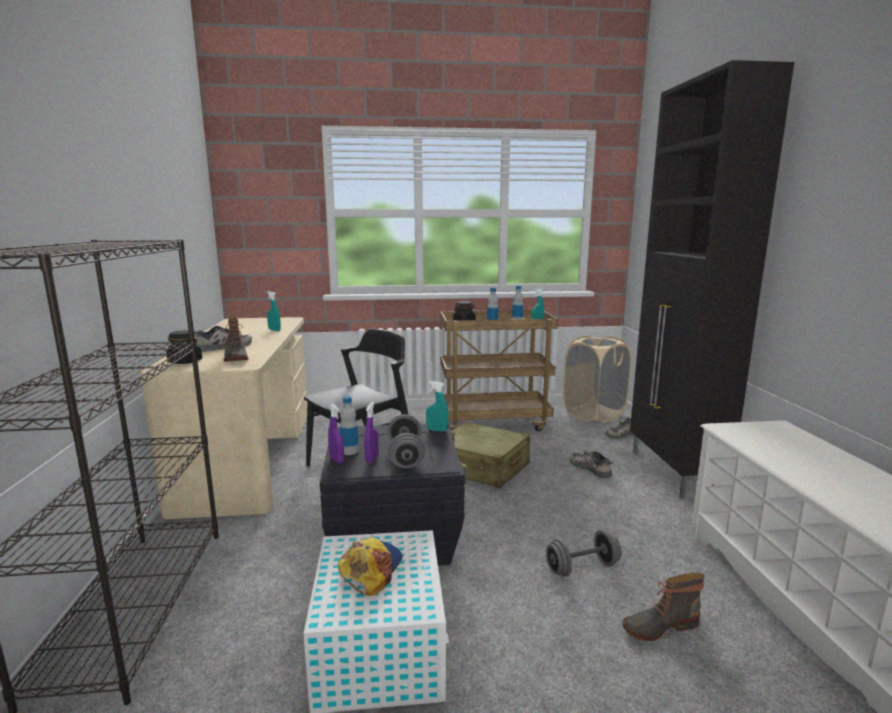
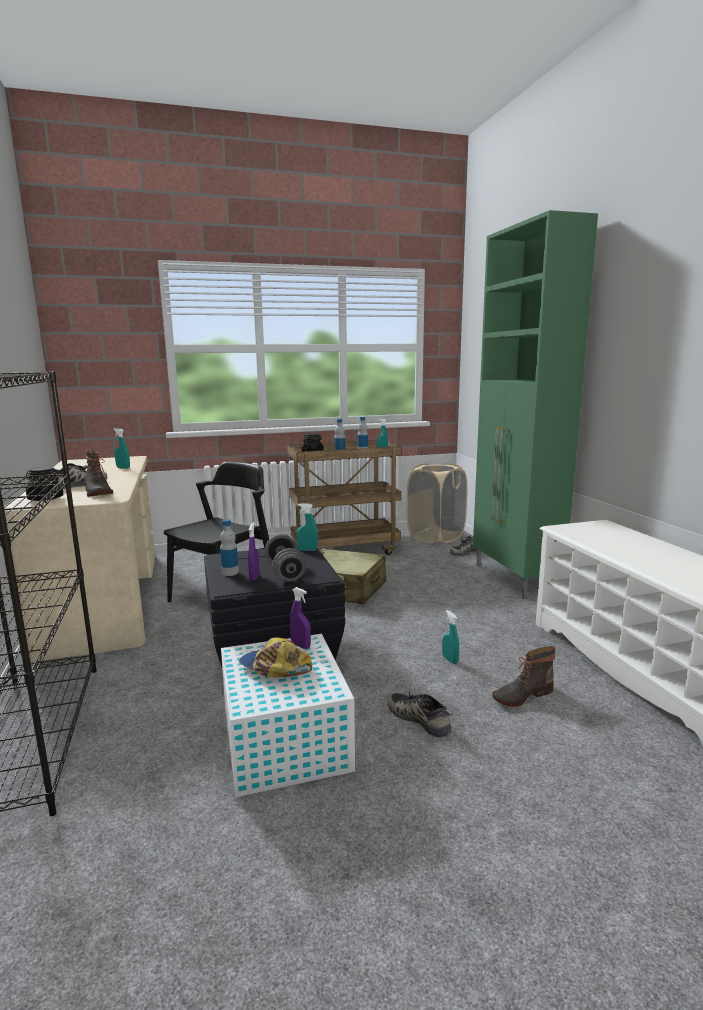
camera: 10 degrees left, 0 degrees up
purple spray bottle [328,404,344,463] -> purple spray bottle moved to [290,587,311,649]
cap [338,538,403,596] -> cap turned 60 degrees counterclockwise [239,637,312,678]
grey dumbbell [546,530,621,577] -> turquoise spray bottle [442,610,459,664]
shoe [569,450,613,479] -> shoe moved to [388,691,452,737]
black cabinet [630,60,794,499] -> green cabinet [473,210,598,599]

